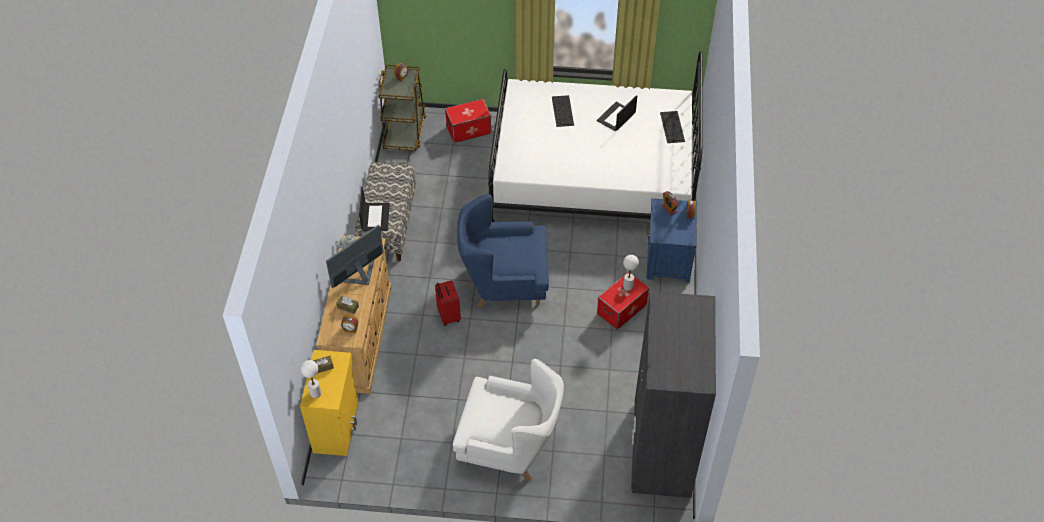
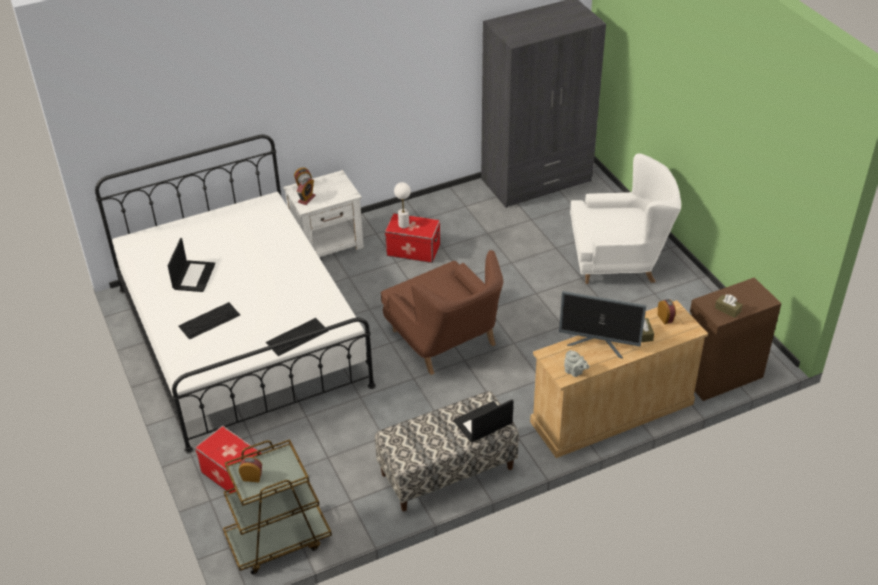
camera: 120 degrees left, 10 degrees down
yellow cabinet [300,350,358,456] -> brown cabinet [690,277,781,401]
white table lamp [301,360,321,398] -> none
red suitcase [435,280,461,326] -> none
white armchair [453,359,564,481] -> white armchair turned 105 degrees clockwise [570,153,681,284]
blue armchair [457,194,549,307] -> brown armchair [381,250,503,375]
laptop [597,95,637,131] -> laptop turned 90 degrees counterclockwise [168,238,215,292]
blue nightstand [646,198,697,282] -> white nightstand [283,170,364,257]
keyboard [660,111,685,143] -> keyboard moved to [266,318,328,356]

